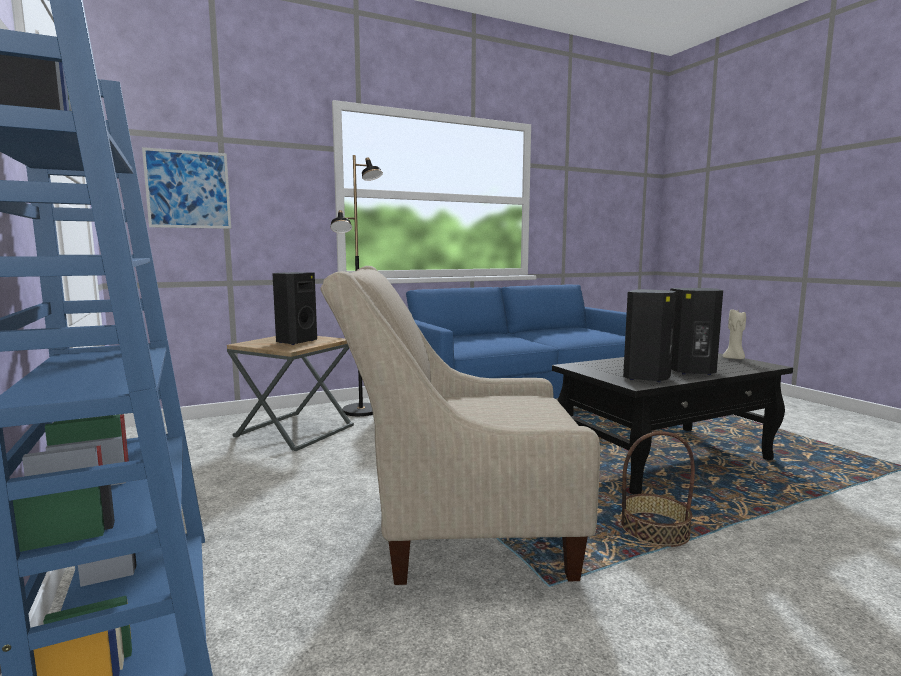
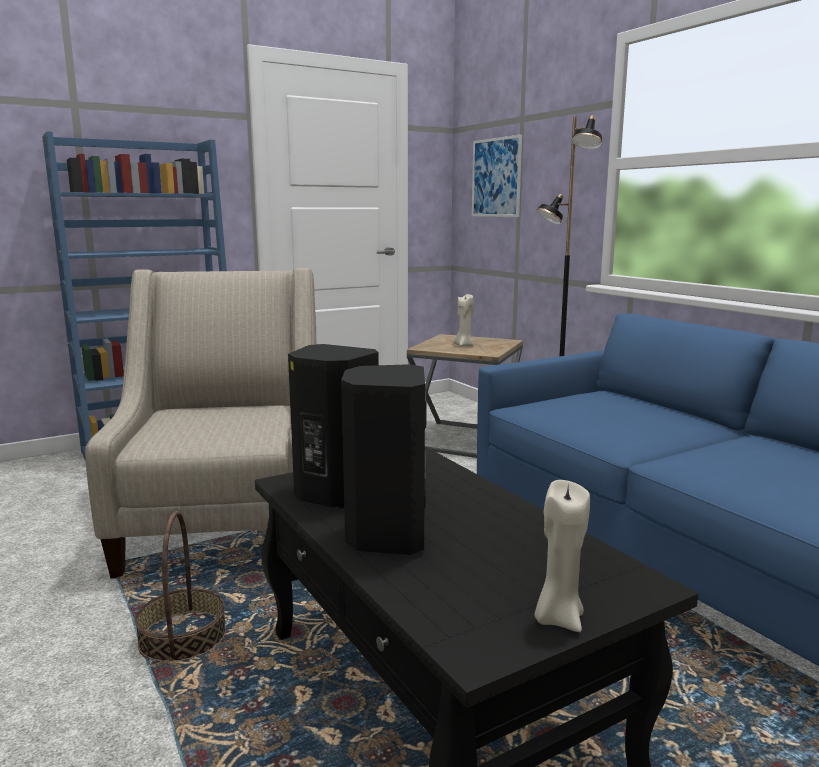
camera: 85 degrees right, 5 degrees up
black speaker [272,272,317,345] -> beige candle [454,294,473,346]

